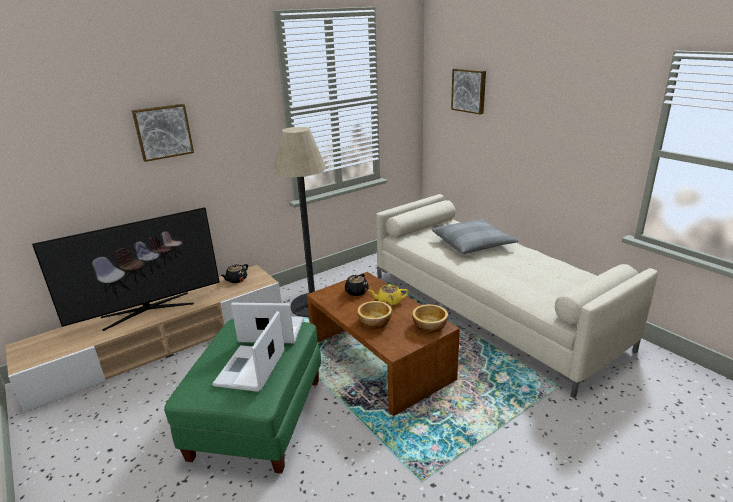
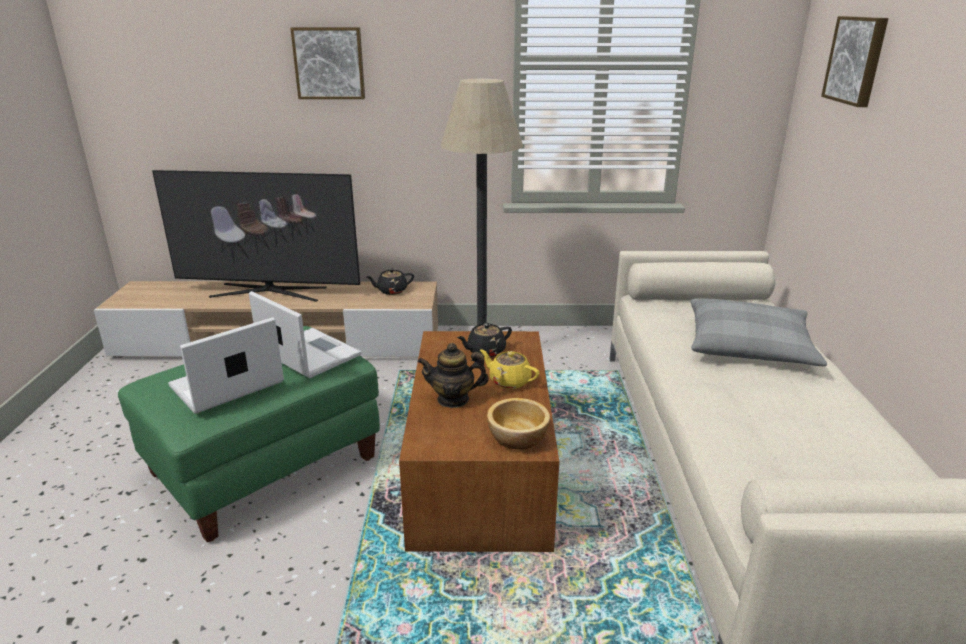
camera: 35 degrees right, 0 degrees up
bowl [357,301,392,329] -> teapot [417,343,489,408]

